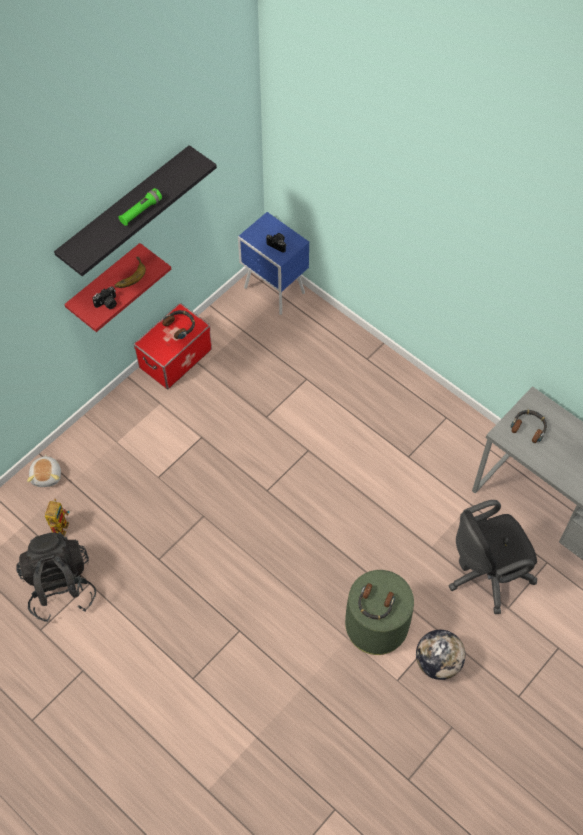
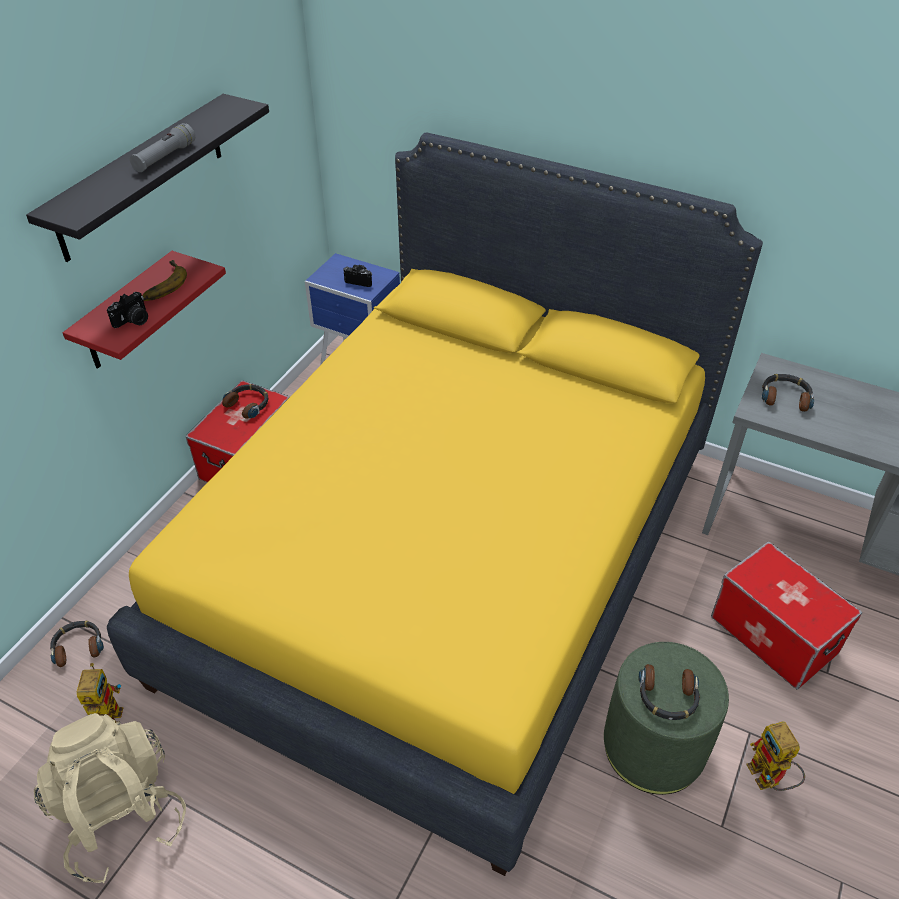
camera: 15 degrees left, 15 degrees down
black backpack [16,532,96,622] -> beige backpack [34,713,186,883]
plush toy [27,454,61,487] -> headphones [50,621,104,667]
green flashlight [119,188,162,226] -> grey flashlight [130,123,195,172]
globe [416,630,465,680] -> toy robot [746,721,805,791]
black office chair [448,500,537,614] -> storage box [711,542,862,690]
none -> yellow bed [107,133,763,876]

